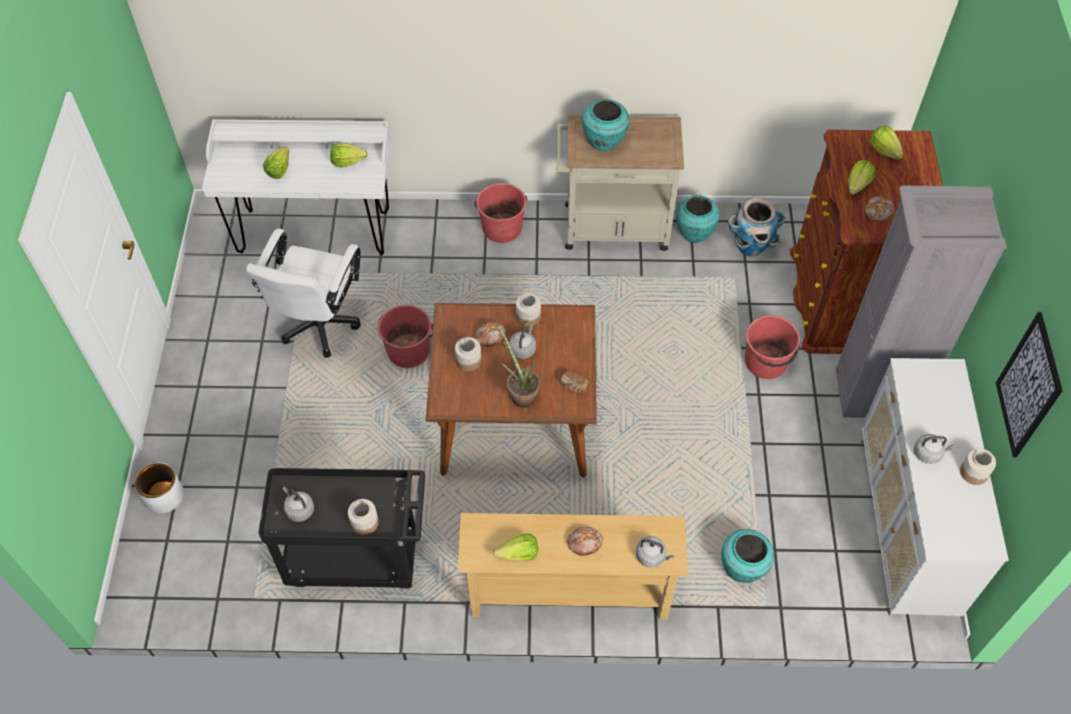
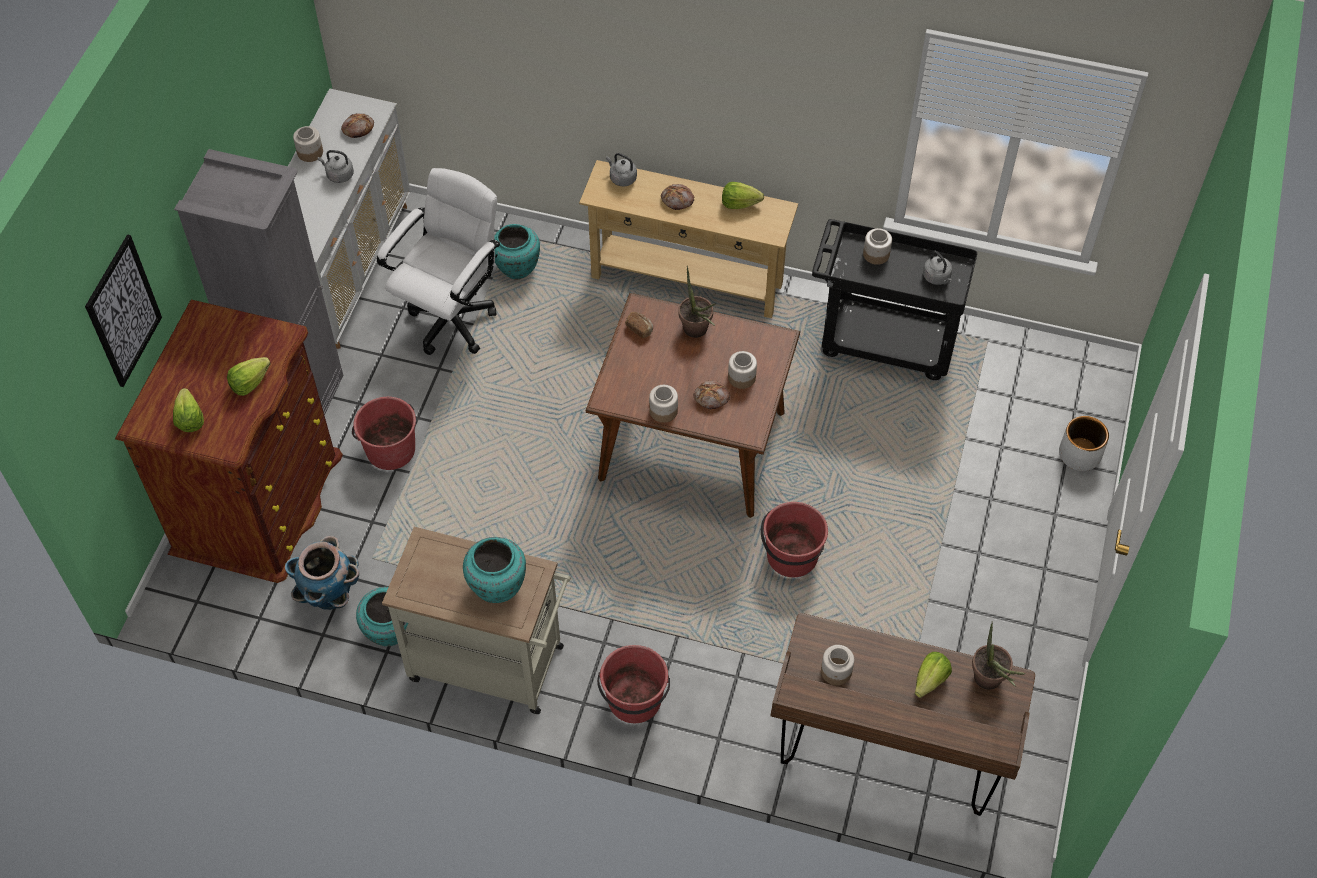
camera: 165 degrees left, 0 degrees up
white desk [202,119,391,255] -> brown desk [771,613,1035,816]
white office chair [246,228,361,358] -> white office chair moved to [377,168,500,355]
lettuce [330,143,367,167] -> jar [821,645,854,685]
grey kettle [509,324,536,359] -> none
bread [864,196,894,221] -> bread moved to [341,113,374,138]
picture [996,312,1063,457] -> picture moved to [85,234,162,387]
none -> potted plant [972,621,1026,690]

